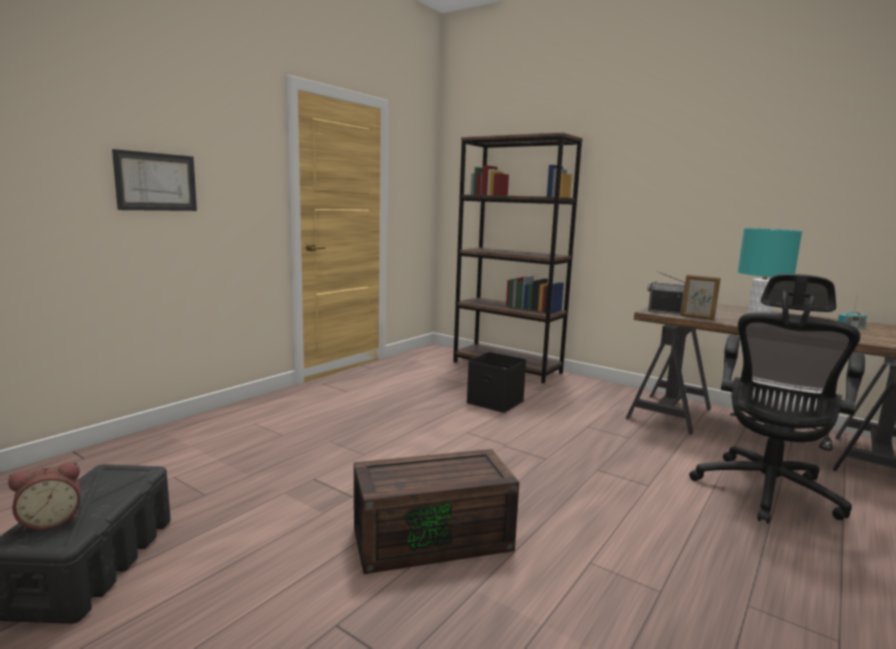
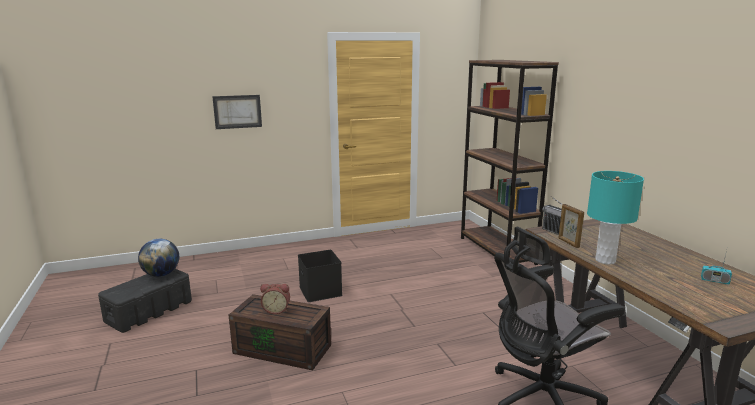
camera: 35 degrees right, 5 degrees up
alarm clock [8,462,81,531] -> alarm clock moved to [260,284,290,314]
black storage box [466,352,526,413] -> black storage box moved to [298,250,342,302]
none -> globe [138,239,179,277]

